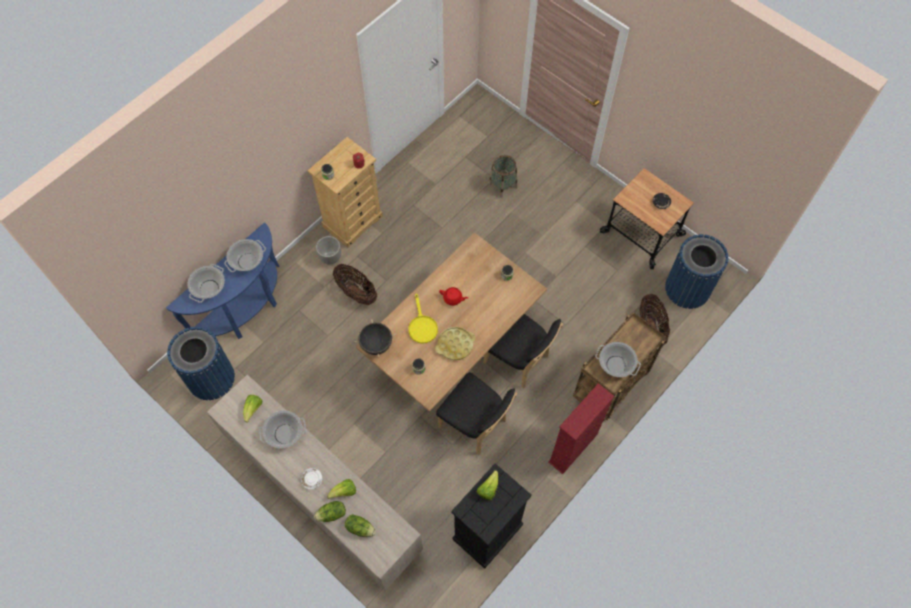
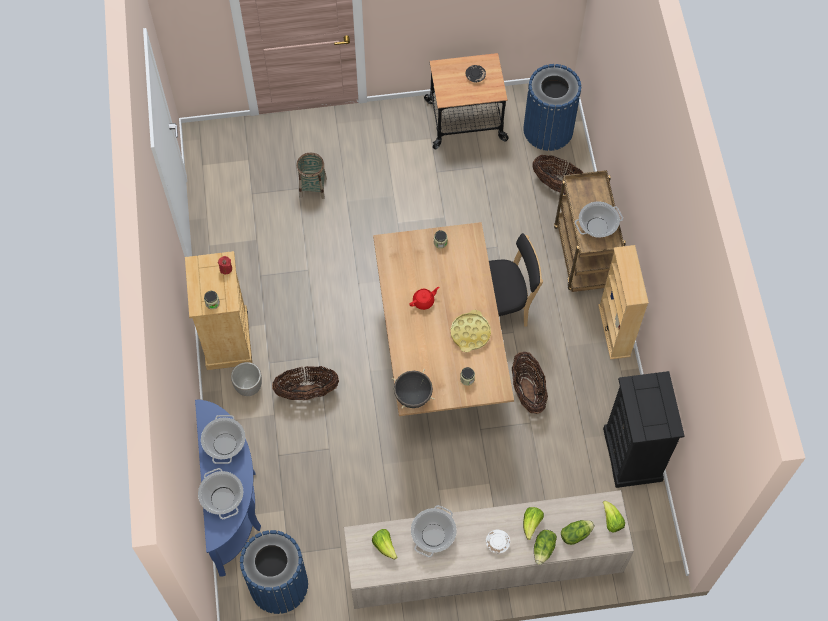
camera: 50 degrees left, 0 degrees up
yellow frying pan [408,294,438,343] -> none
black chair [436,372,517,455] -> basket [511,352,548,414]
lettuce [477,470,498,500] -> lettuce moved to [603,501,625,532]
red bookcase [548,383,614,474] -> beige bookcase [598,245,649,360]

